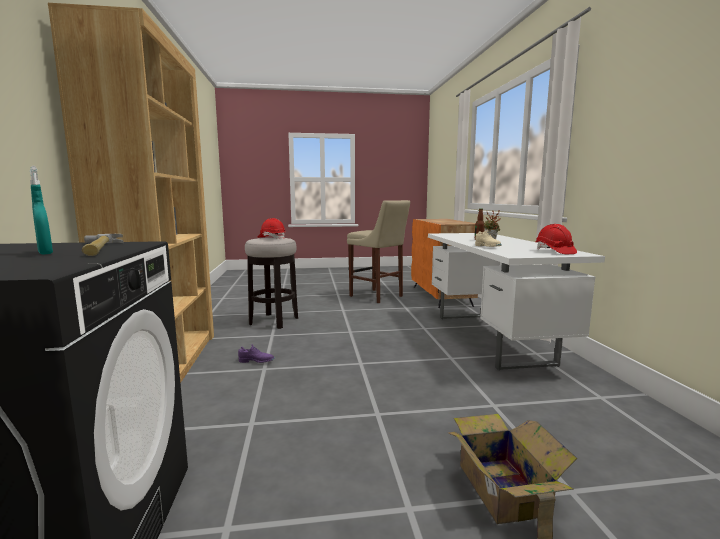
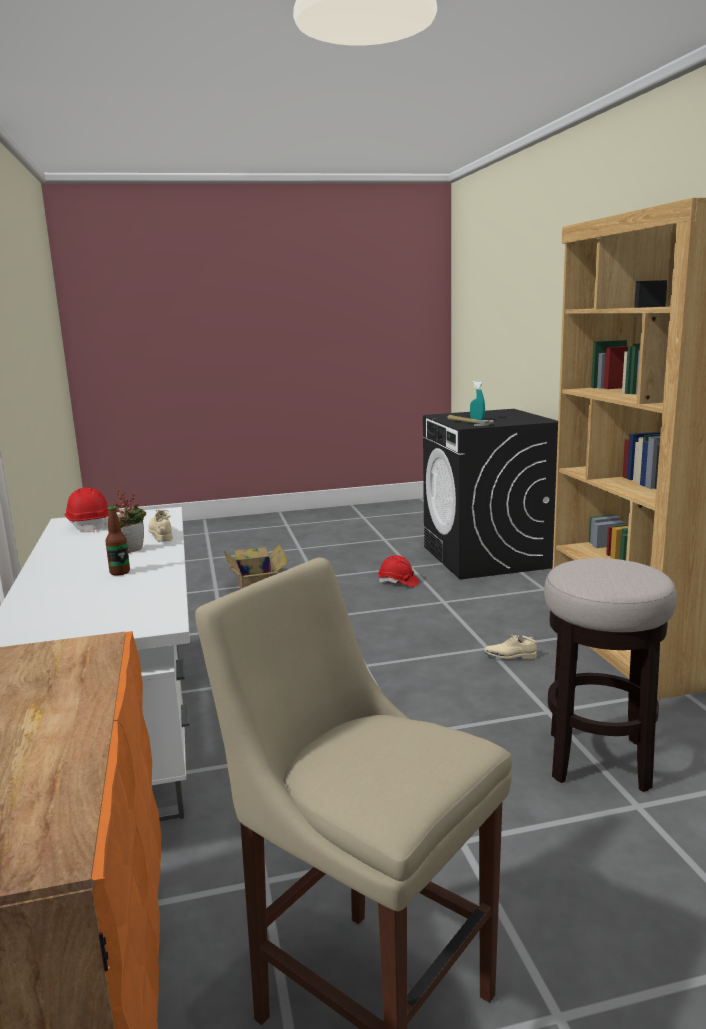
camera: 175 degrees right, 5 degrees up
purple shoe [238,344,275,363] -> beige shoe [484,635,537,660]
red hard hat [258,218,286,239] -> red hard hat moved to [378,555,419,587]

